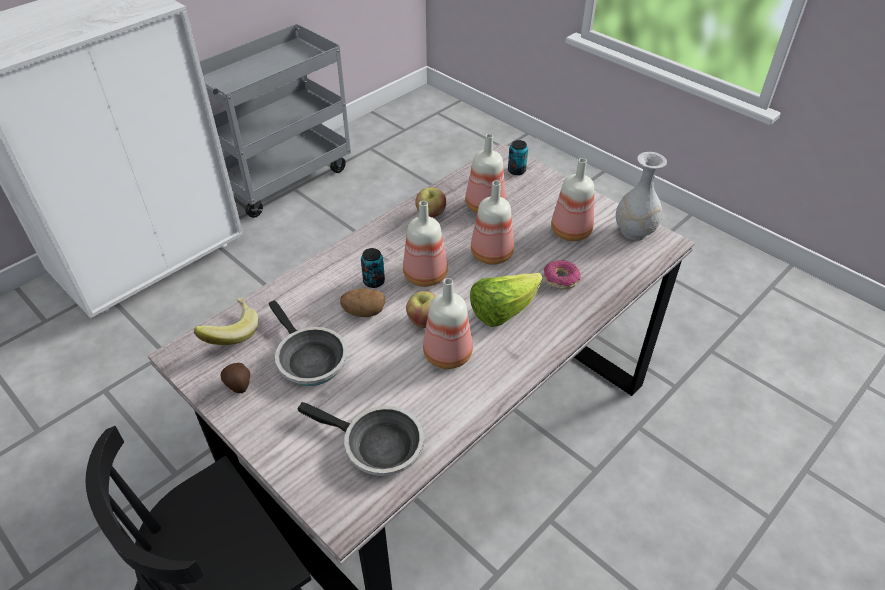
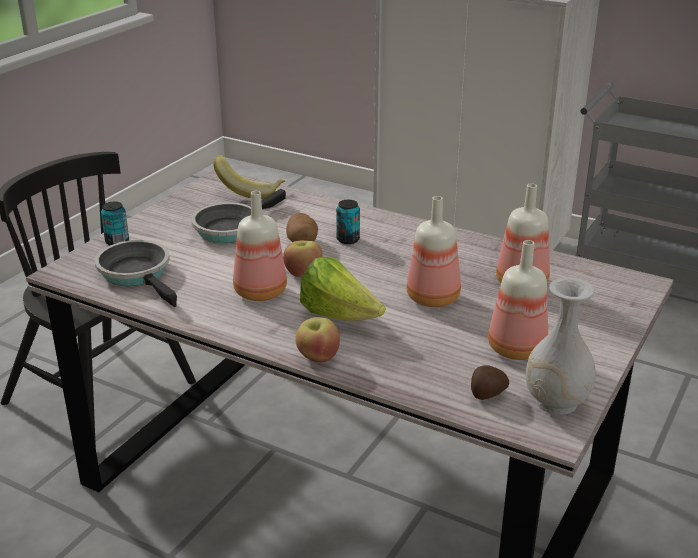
camera: 75 degrees right, 15 degrees down
potato [221,363,250,393] -> potato moved to [471,365,509,400]
frying pan [297,402,424,476] -> frying pan turned 135 degrees clockwise [95,240,177,307]
bottle [403,201,448,287] -> none
apple [415,187,446,218] -> apple moved to [295,317,340,362]
can [508,140,528,175] -> can moved to [101,202,129,245]
donut [544,260,581,289] -> none

